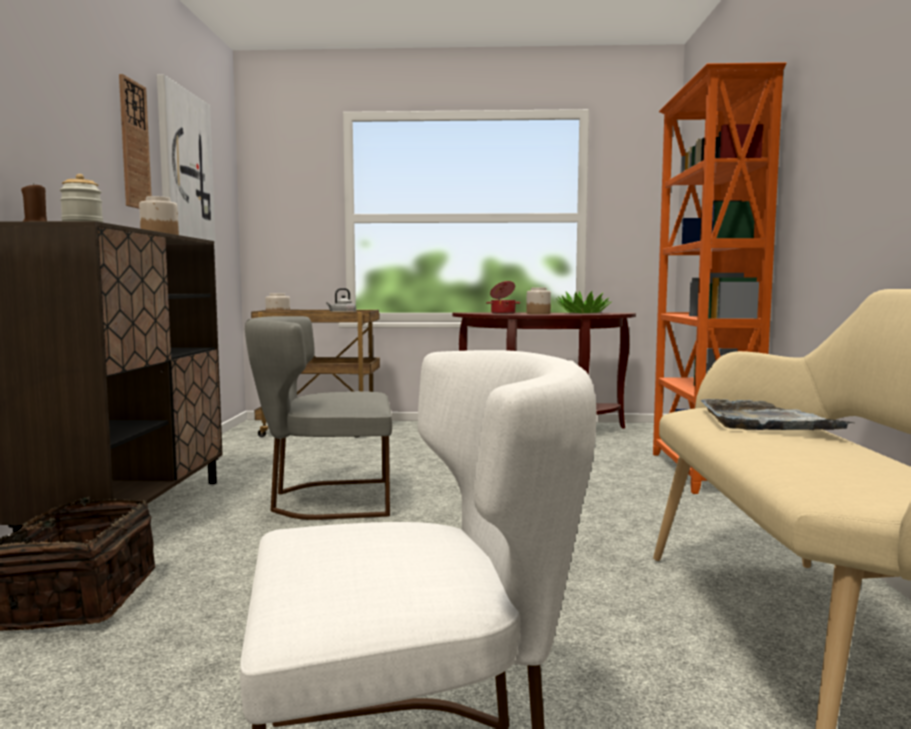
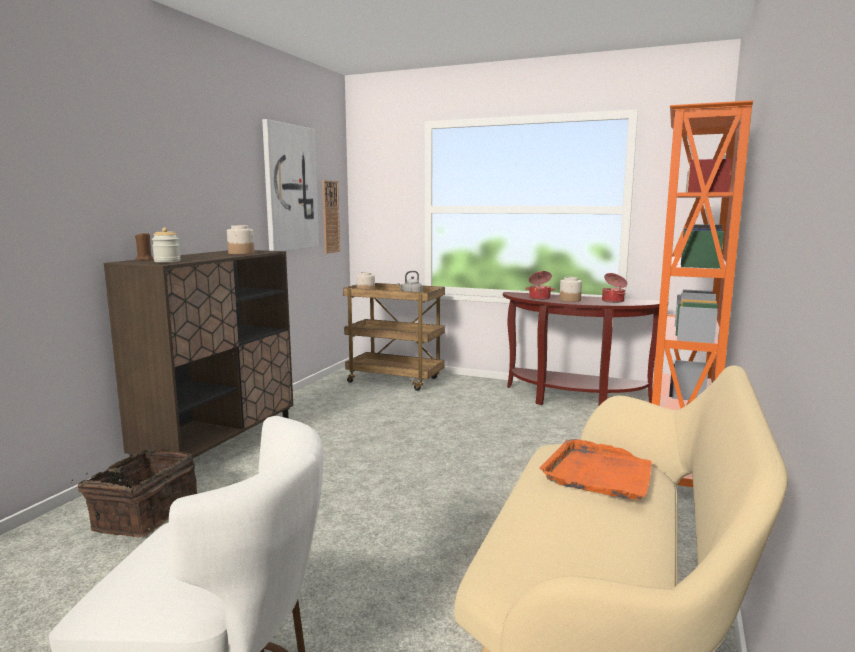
camera: 20 degrees right, 5 degrees up
wall clock [119,74,152,209] -> wall clock moved to [322,180,340,254]
grey chair [245,316,392,520] -> none
potted plant [556,291,612,313] -> cooking pot [602,273,627,303]
grey tray [701,399,854,430] -> orange tray [539,439,652,500]

